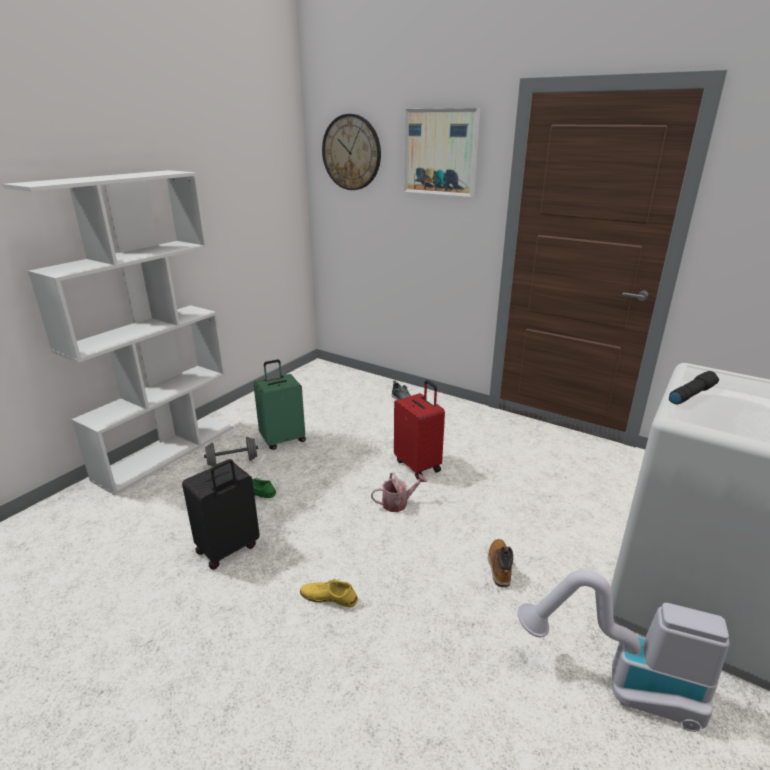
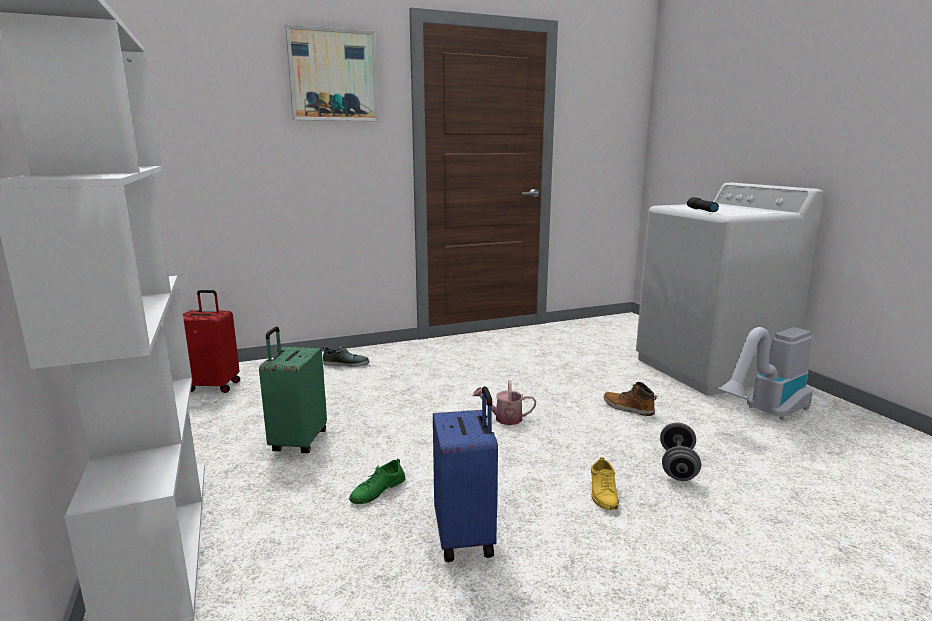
camera: 55 degrees left, 10 degrees down
black suitcase [182,459,260,570] -> blue suitcase [433,386,498,562]
grey dumbbell [204,437,258,466] -> grey dumbbell moved to [660,422,701,481]
yellow shoe [300,579,358,607] -> yellow shoe turned 45 degrees counterclockwise [591,457,619,510]
wall clock [322,114,381,190] -> none
watering can [371,472,427,512] -> watering can turned 105 degrees counterclockwise [472,380,536,425]
red suitcase [394,380,445,479] -> red suitcase moved to [183,290,240,393]

